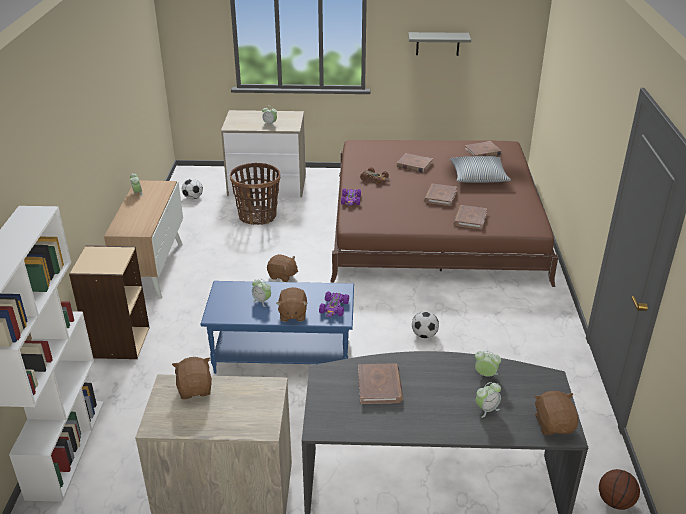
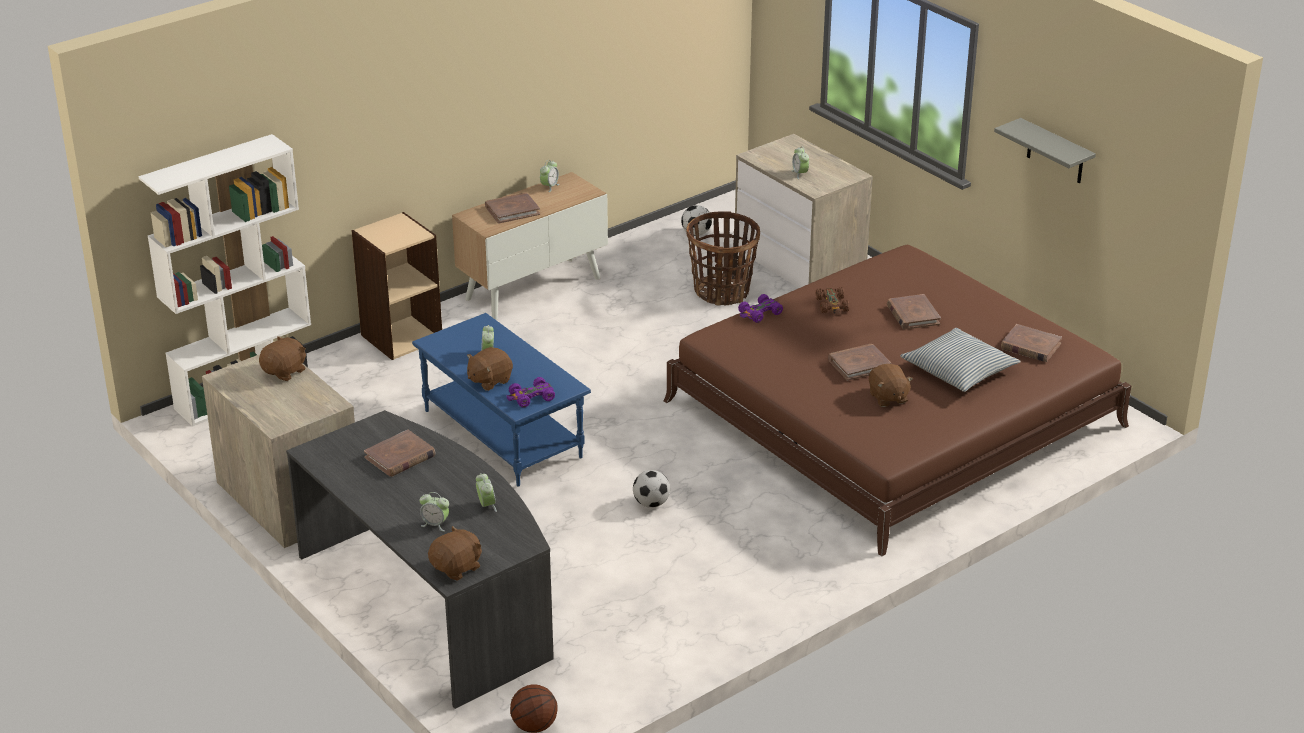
camera: 50 degrees right, 0 degrees up
brown plush toy [267,254,298,282] -> brown plush toy moved to [869,364,913,407]
brown book [454,205,487,230] -> brown book moved to [485,193,540,224]

